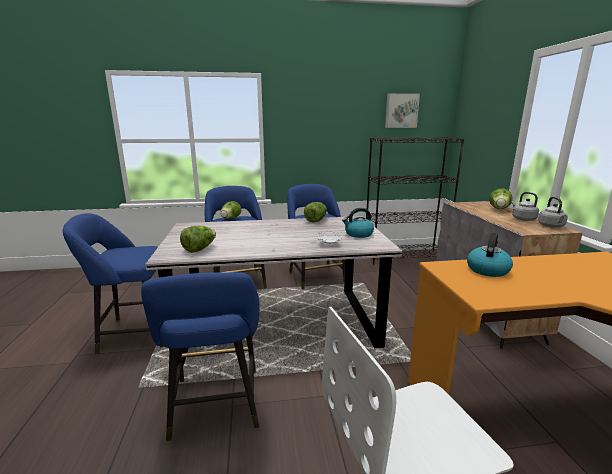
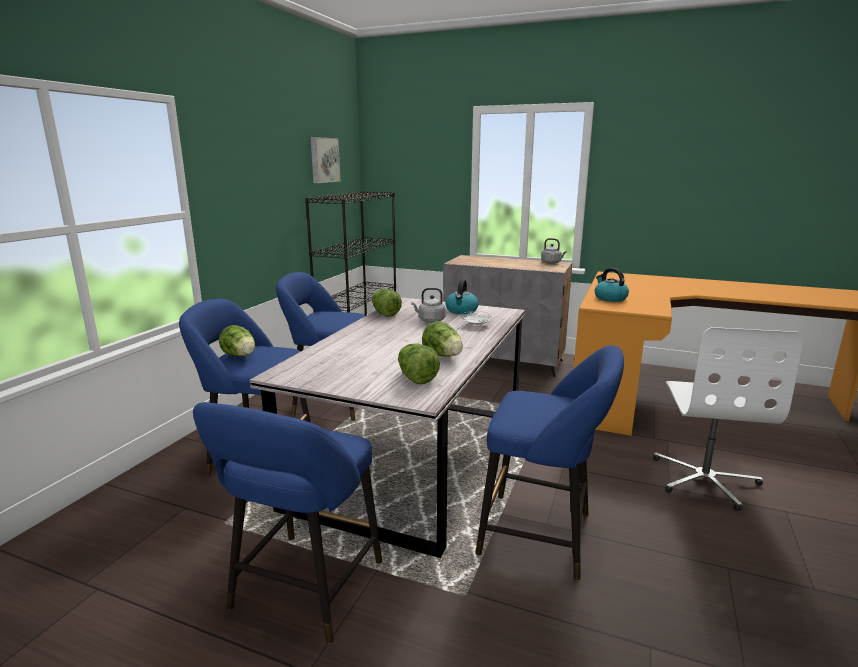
camera: 60 degrees left, 0 degrees up
lettuce [489,188,512,209] -> lettuce moved to [422,321,463,357]
grey kettle [511,192,539,221] -> grey kettle moved to [411,288,446,322]

